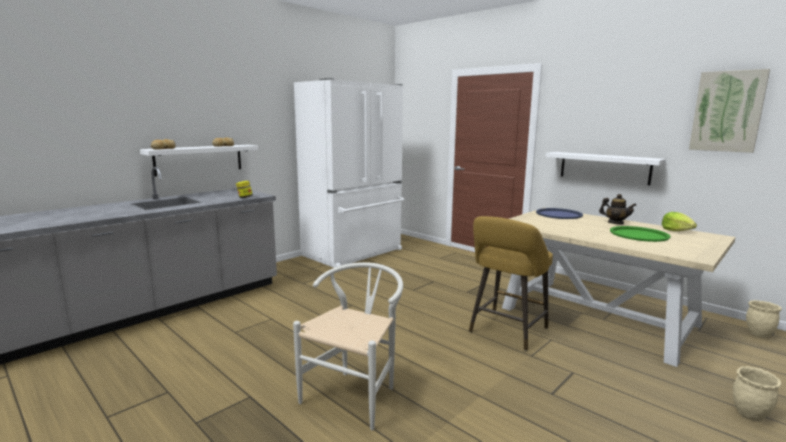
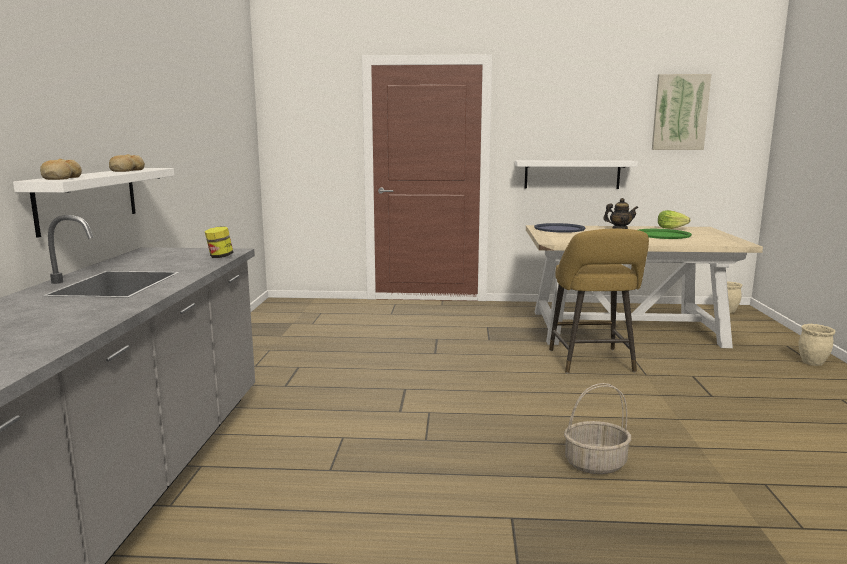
camera: 40 degrees left, 0 degrees up
white chair [293,262,403,430] -> basket [564,383,631,474]
white fridge [294,78,404,268] -> none

